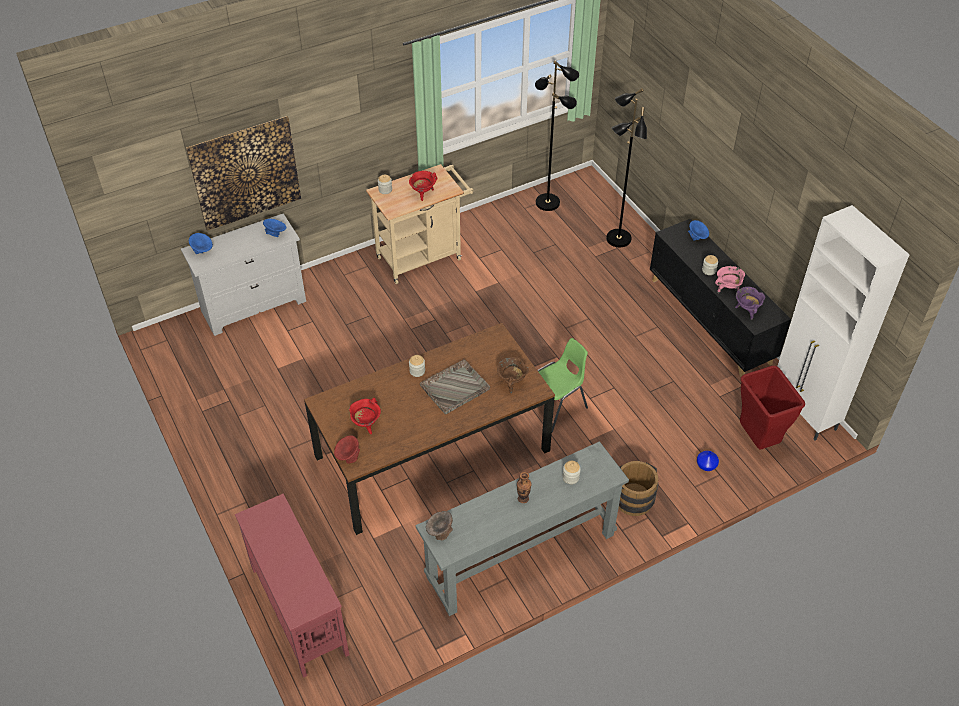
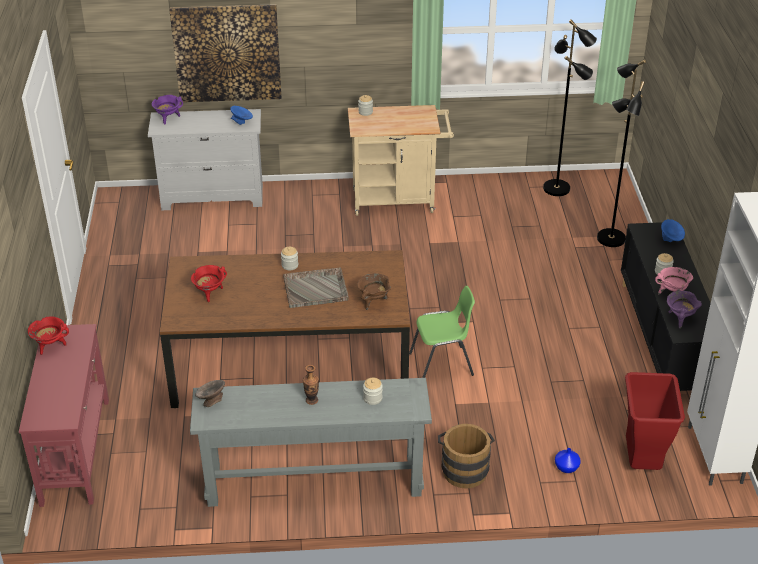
camera: 25 degrees right, 10 degrees down
blue bowl [189,233,213,254] -> purple cooking pot [152,95,183,125]
red bowl [334,435,360,464] -> none
red cooking pot [409,171,437,201] -> red cooking pot moved to [28,316,69,355]

